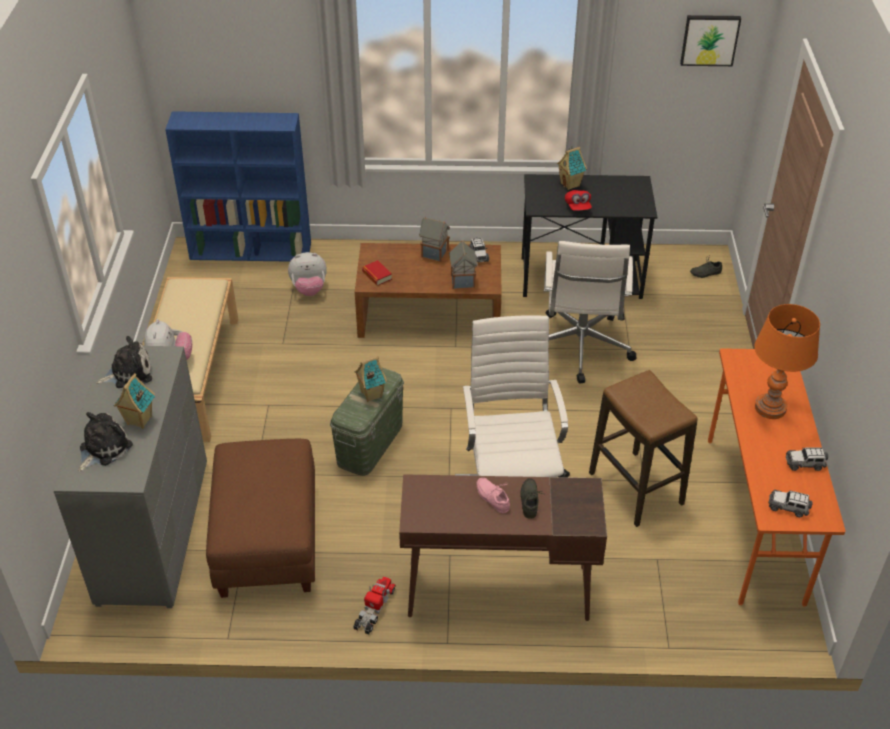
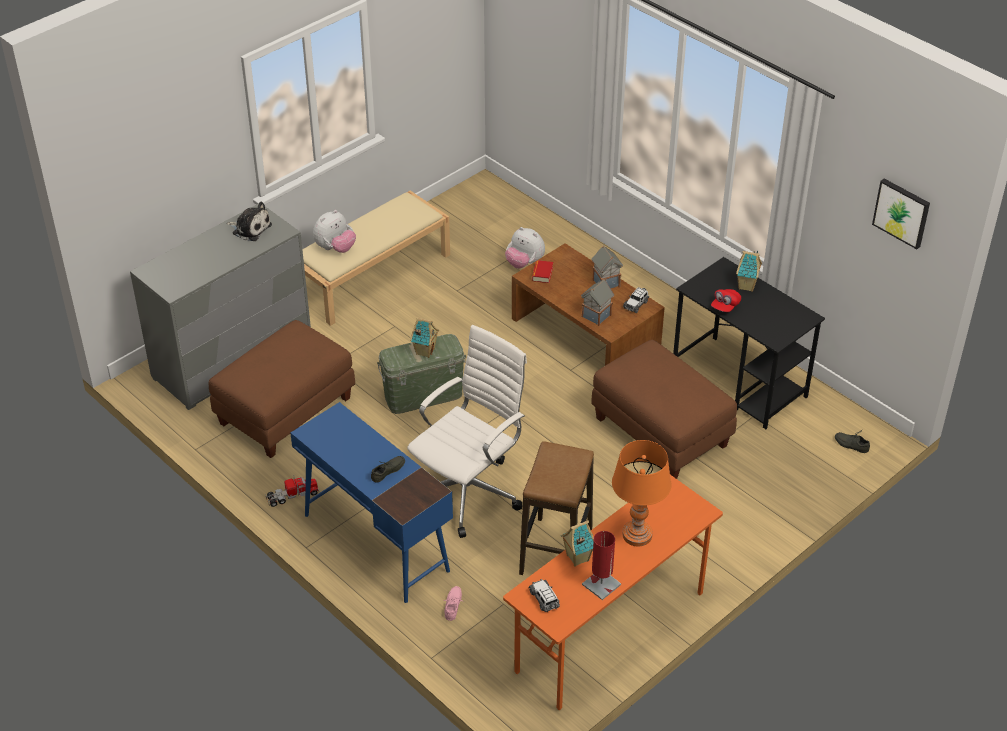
camera: 45 degrees right, 0 degrees up
plush toy [78,412,133,472] -> none
toy house [114,373,155,429] -> toy house moved to [561,521,594,567]
blue bookcase [165,111,311,262] -> none
brown desk [399,474,607,621] -> blue desk [290,402,453,603]
pink shoe [476,478,510,513] -> pink shoe moved to [445,586,462,621]
white office chair [544,241,636,384] -> brown ottoman [591,340,737,479]
toy car [786,447,828,471] -> red table lamp [582,531,621,600]

